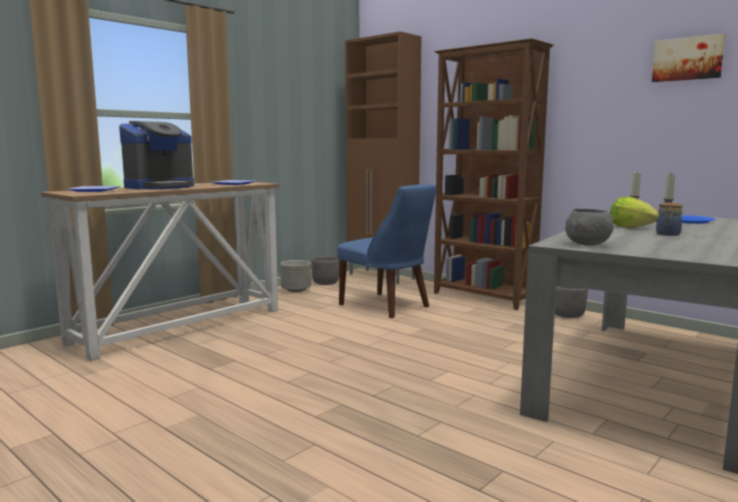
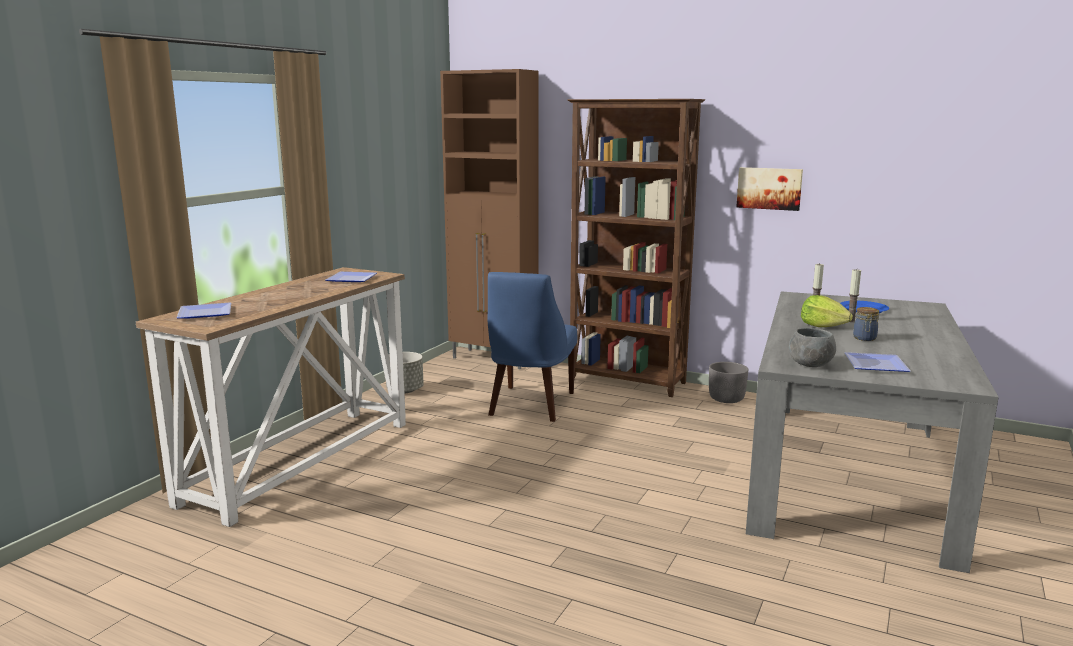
camera: 15 degrees left, 5 degrees up
coffee machine [119,121,194,190] -> none
grey planter [311,256,339,285] -> none
blue chair [337,184,436,318] -> blue chair turned 75 degrees clockwise [487,272,577,422]
picture [652,33,725,82] -> picture moved to [736,167,803,211]
none -> plate [845,352,911,372]

